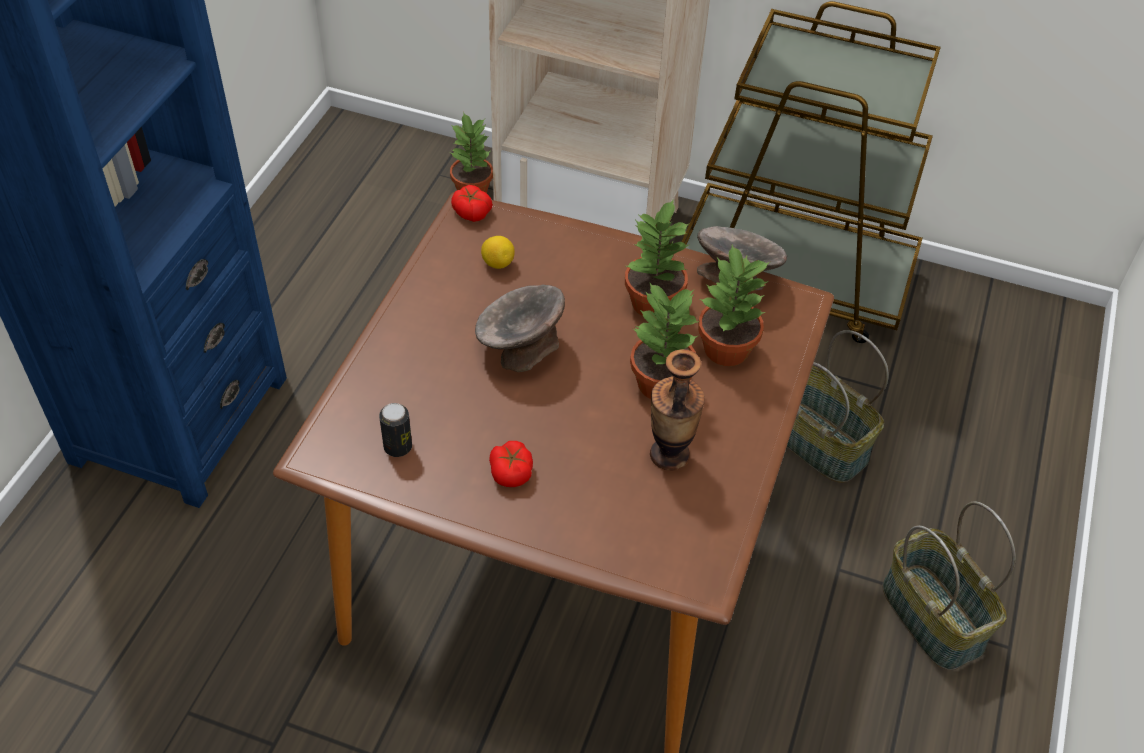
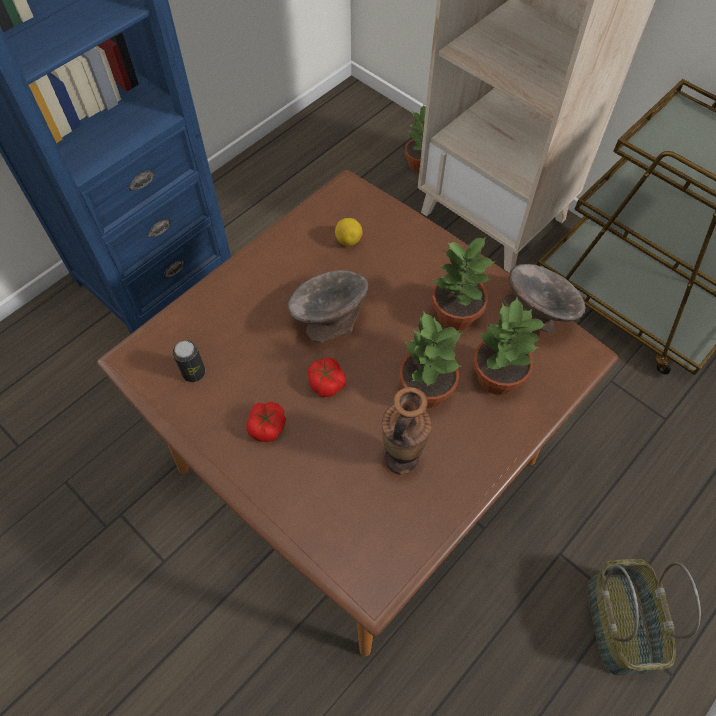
camera: 25 degrees right, 10 degrees up
tomato [451,185,493,222] -> tomato moved to [308,358,346,397]
basket [787,330,889,483] -> none

